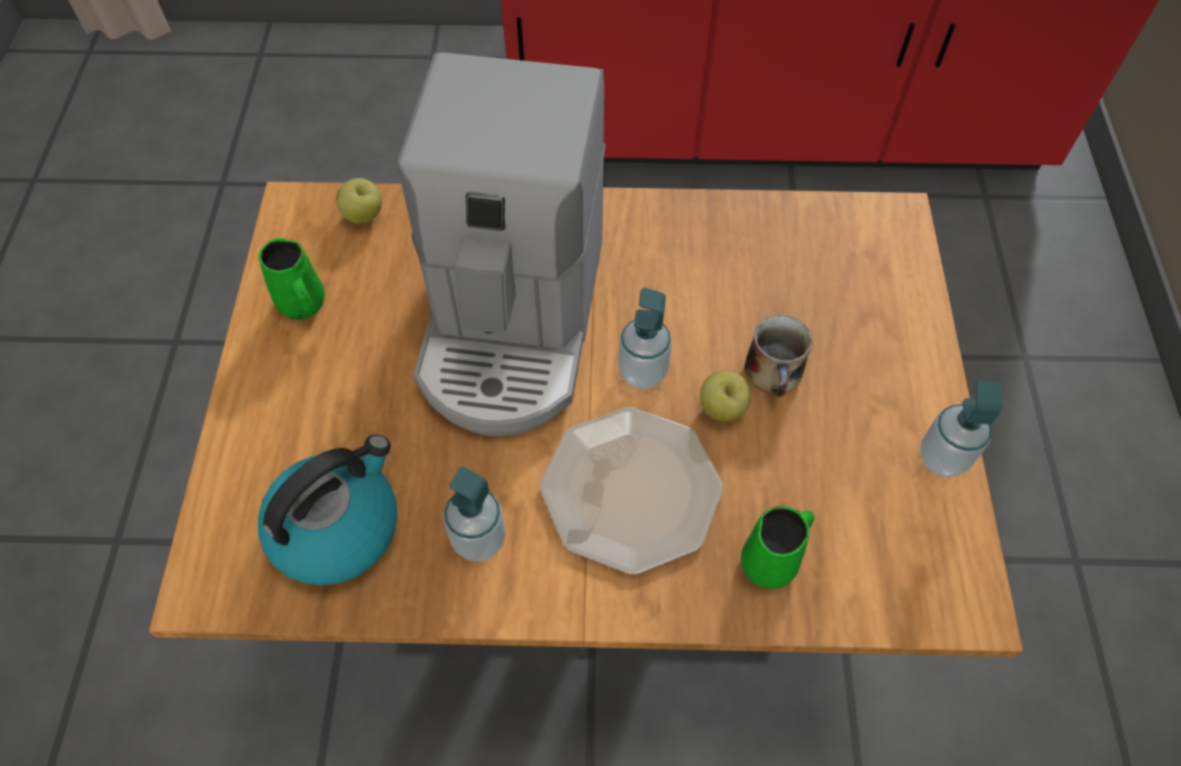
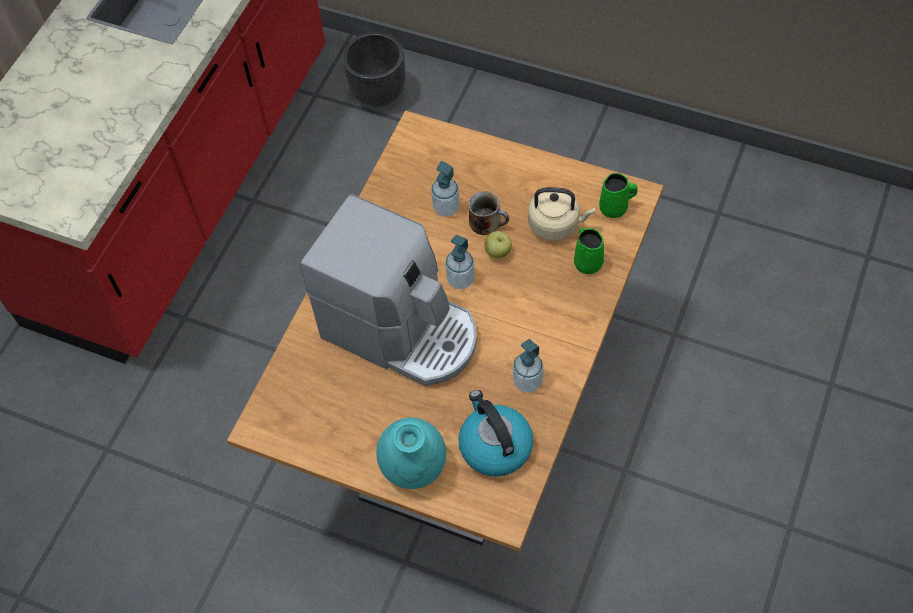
camera: 65 degrees left, 0 degrees up
green mug [259,238,325,320] -> green mug moved to [599,173,638,218]
apple [336,178,382,223] -> none
plate [540,407,723,575] -> none
soap dispenser [920,381,1002,477] -> soap dispenser moved to [431,161,460,217]
none -> black planter [342,32,405,107]
none -> turquoise vase [376,418,446,489]
none -> beige kettle [528,187,595,241]

